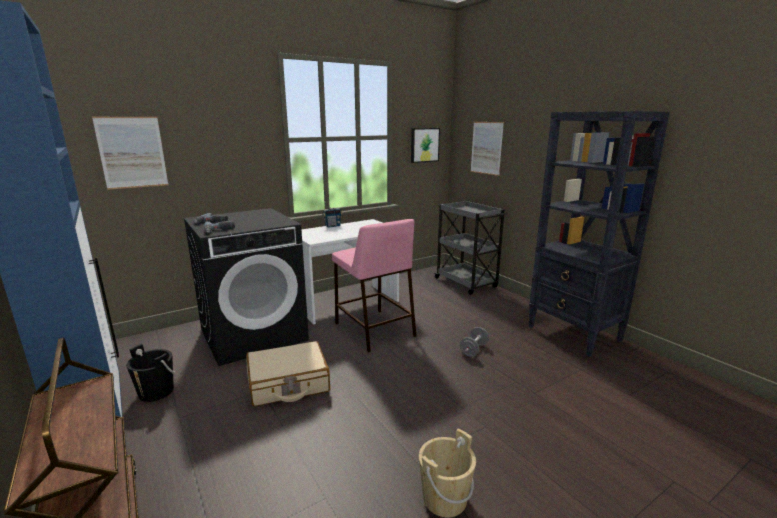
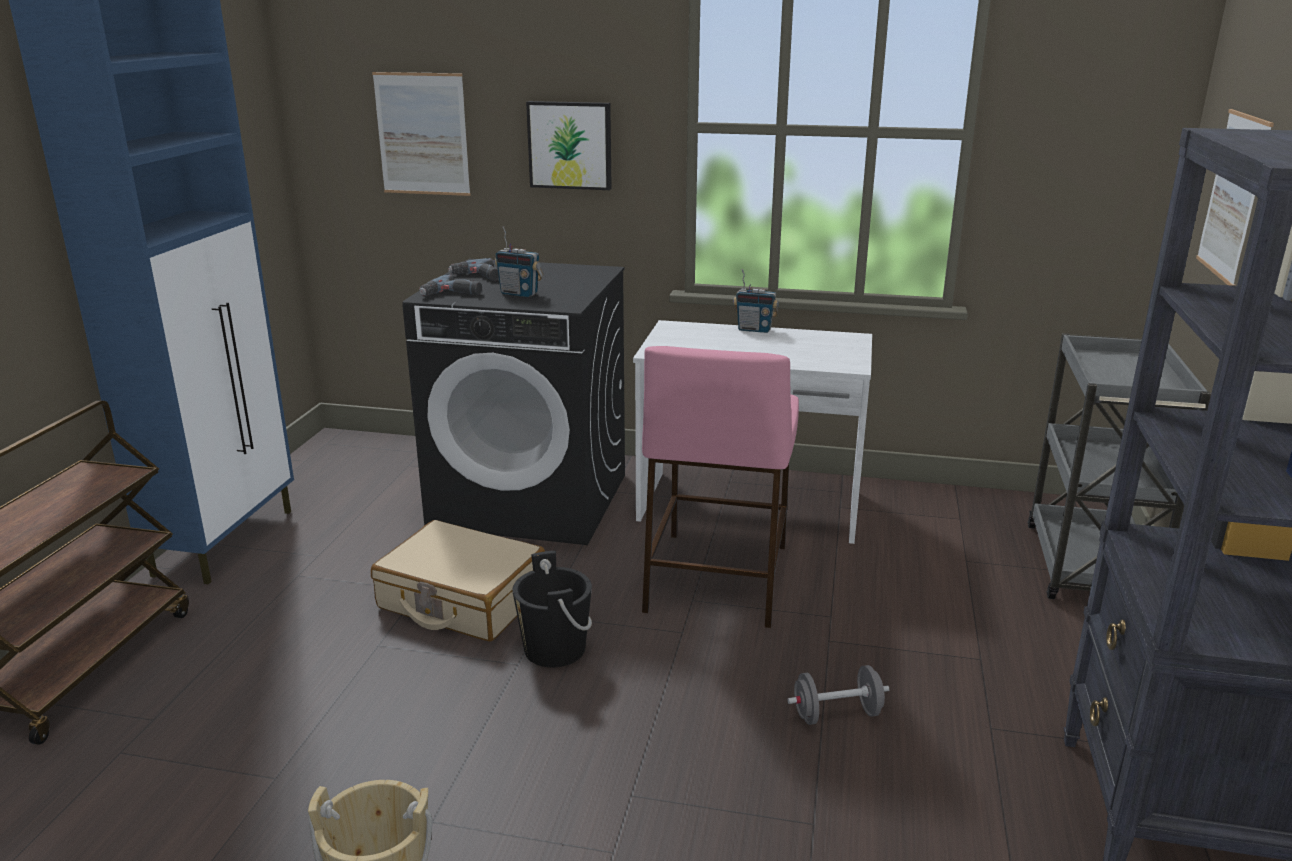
camera: 45 degrees right, 5 degrees up
black bucket [126,344,175,402] -> black bucket moved to [512,551,592,667]
picture [411,128,440,163] -> picture moved to [526,101,612,190]
none -> radio [495,226,544,297]

